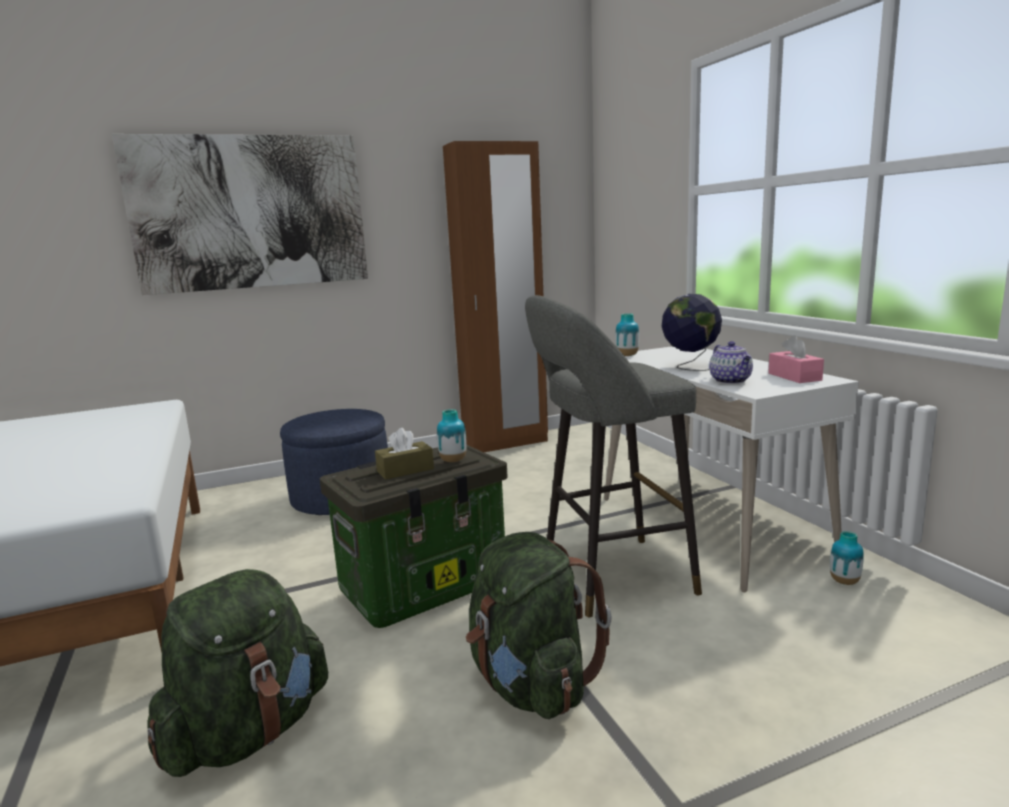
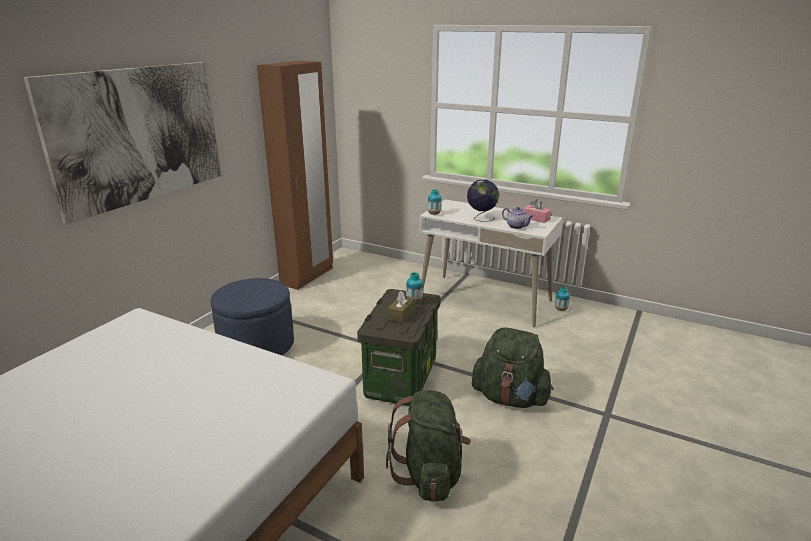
camera: 40 degrees left, 10 degrees up
grey stool [525,295,702,617] -> none

